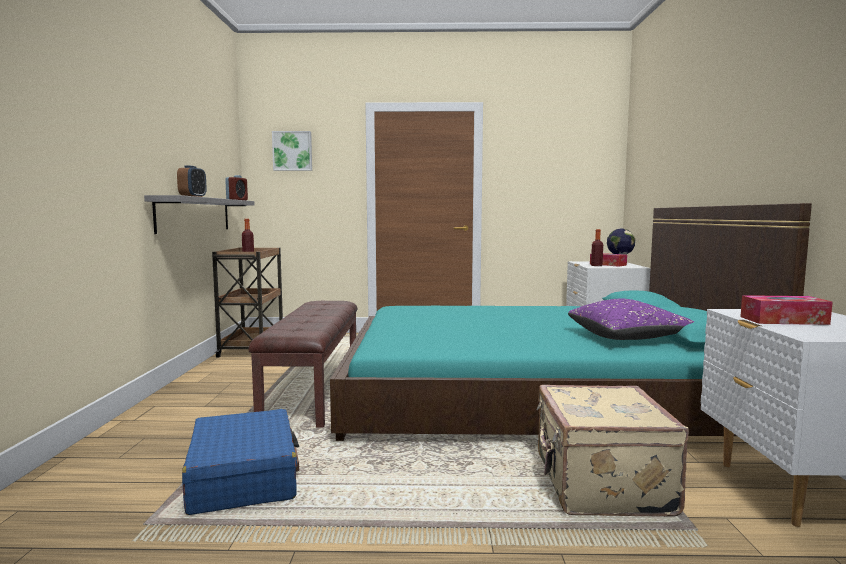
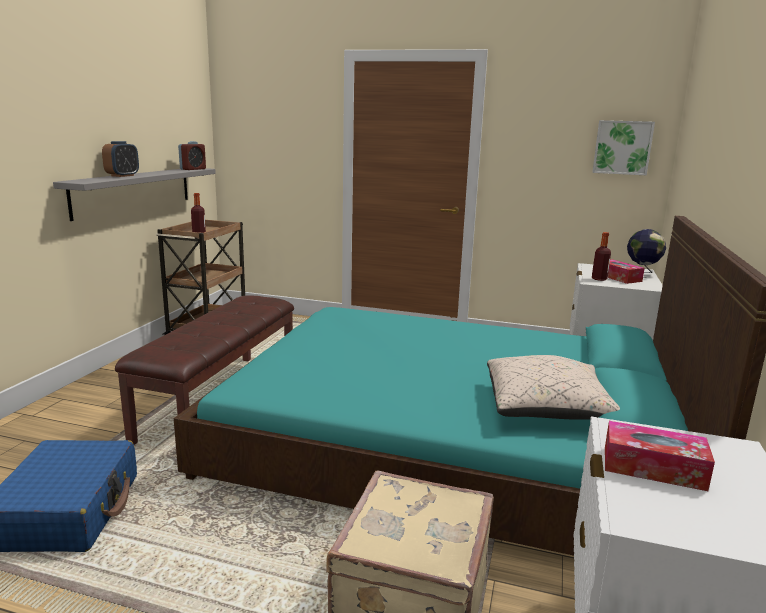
camera: 15 degrees right, 10 degrees up
picture [272,131,312,171] -> picture moved to [592,120,655,175]
purple pillow [568,298,694,340] -> beige pillow [487,355,620,420]

